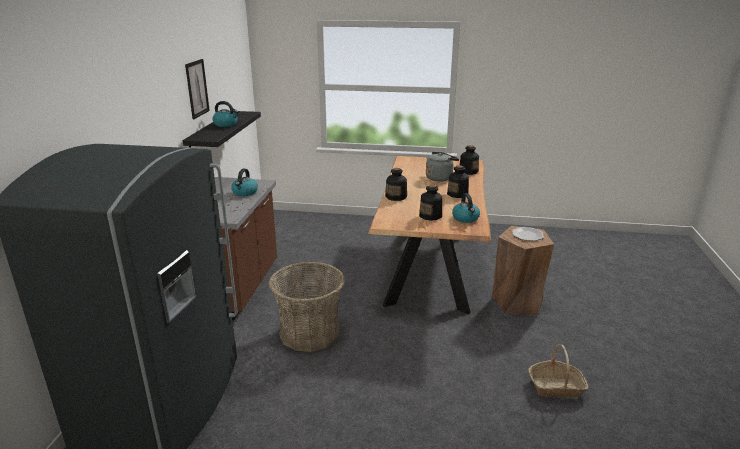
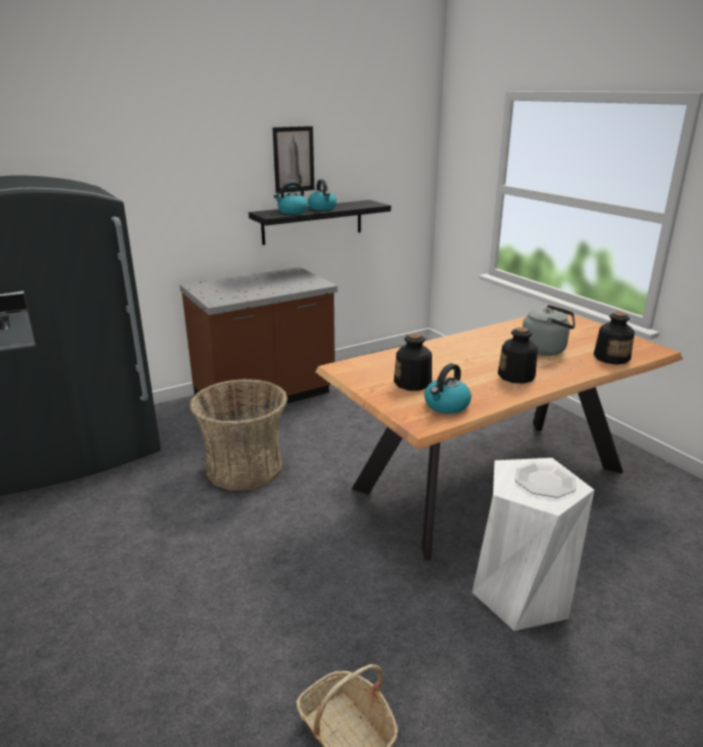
camera: 50 degrees right, 0 degrees up
kettle [231,169,258,196] -> kettle moved to [274,182,308,214]
bottle [385,168,407,201] -> none
brown stool [492,226,554,316] -> white stool [472,458,594,631]

